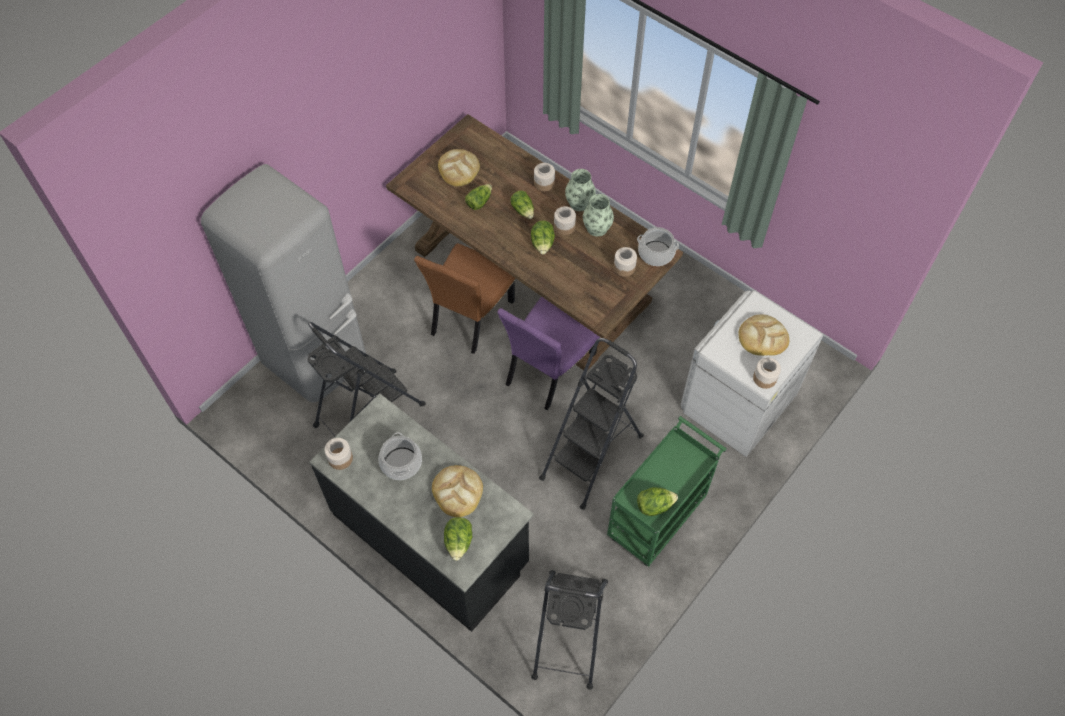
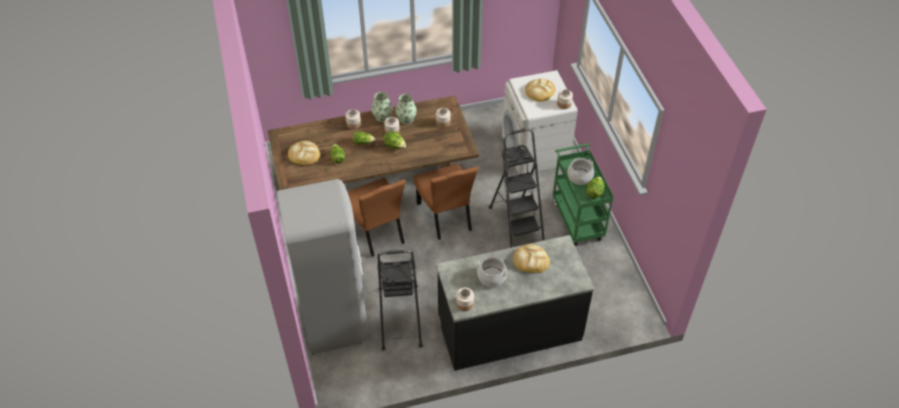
camera: 55 degrees left, 10 degrees down
lettuce [444,517,472,561] -> none
purple chair [497,297,601,410] -> brown chair [414,164,478,240]
step ladder [531,570,608,690] -> none
cooking pot [637,227,679,266] -> cooking pot moved to [567,158,594,185]

